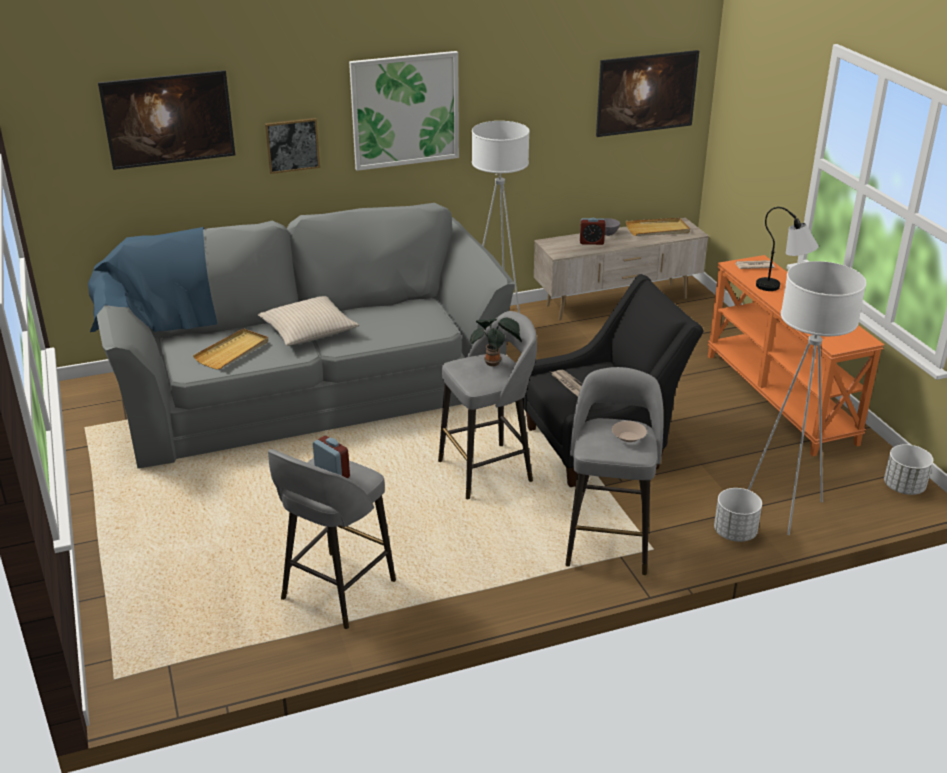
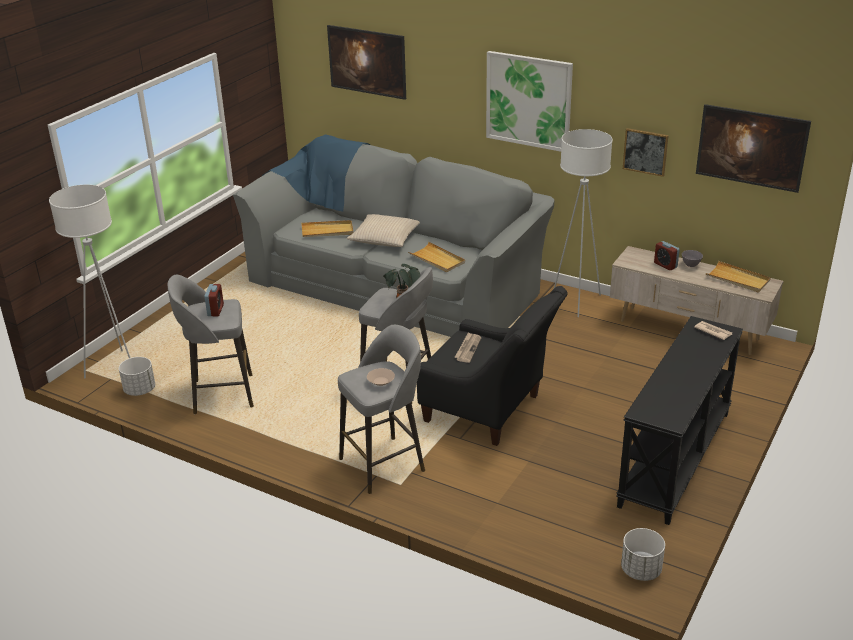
camera: 50 degrees right, 0 degrees up
picture [265,118,320,174] -> picture moved to [623,128,669,177]
orange console table [708,255,884,456] -> black console table [616,316,743,525]
white planter [714,488,762,542] -> white planter moved to [119,357,155,396]
white floor lamp [748,261,866,535] -> white floor lamp moved to [49,185,130,378]
table lamp [756,207,819,291] -> none
none -> beige tray [408,242,465,272]

